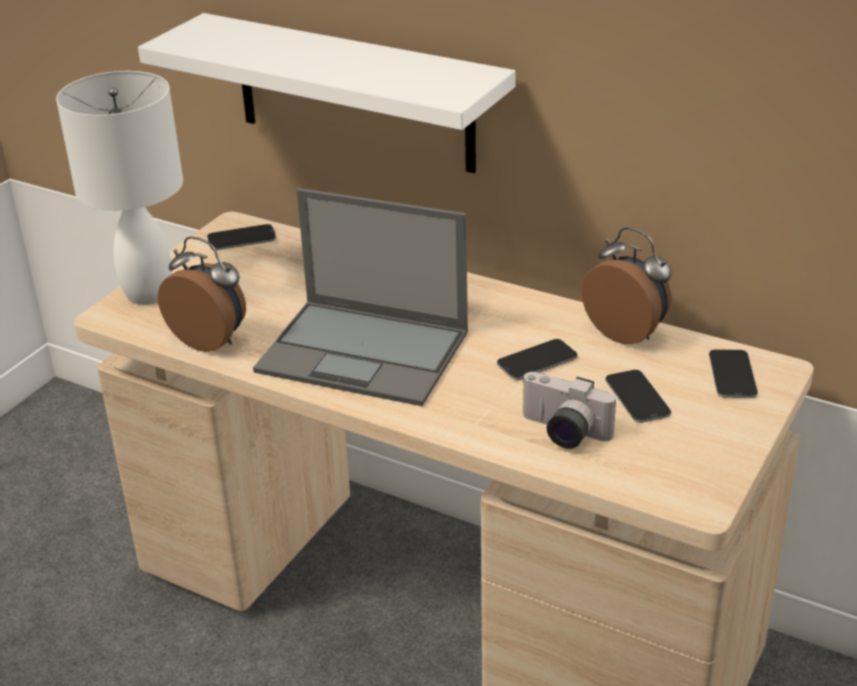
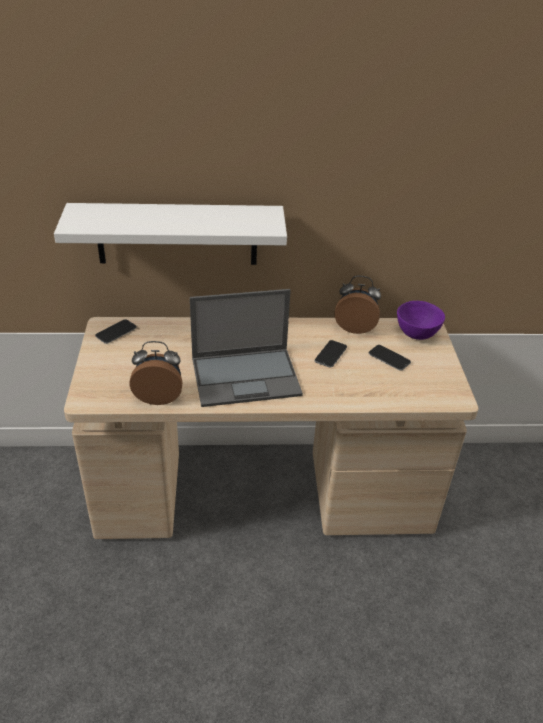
camera: 35 degrees left, 5 degrees up
white table lamp [56,71,183,305] -> none
camera [521,372,616,449] -> none
phone [709,350,758,398] -> purple bowl [397,301,445,340]

